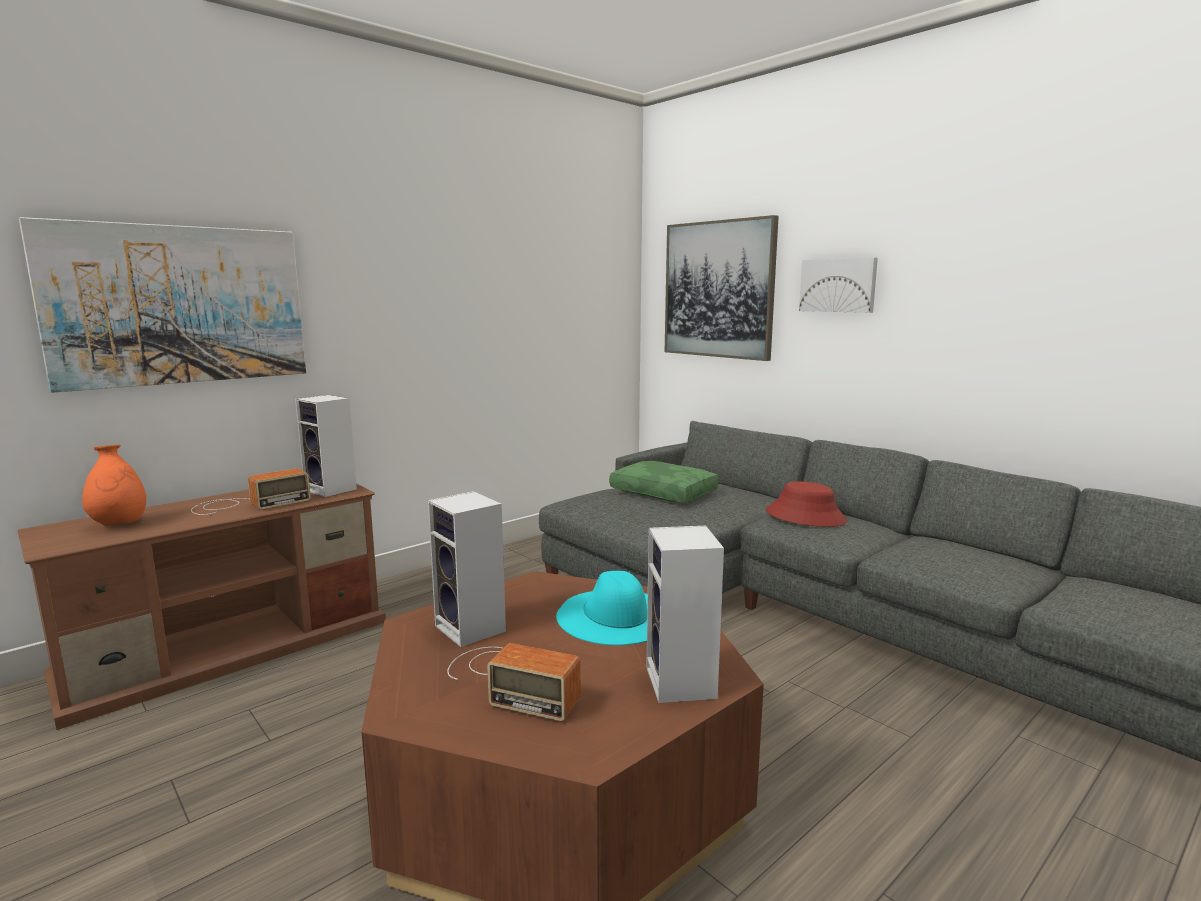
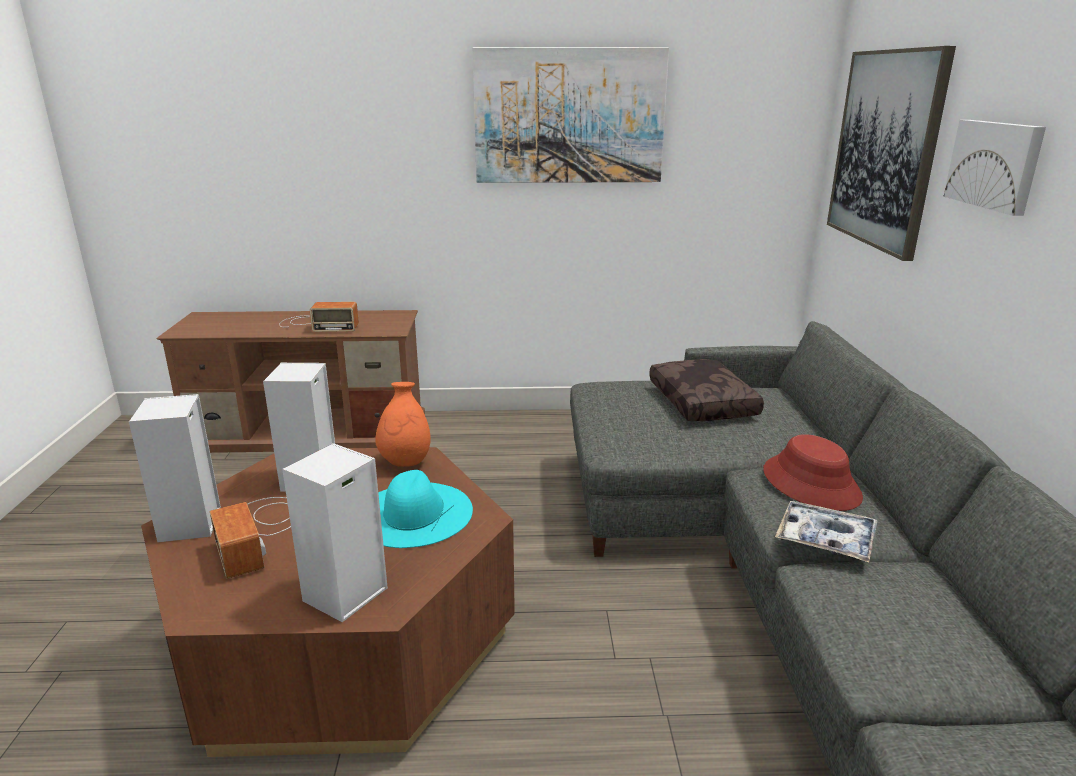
camera: 40 degrees right, 10 degrees up
picture [19,217,306,393] -> picture moved to [472,47,669,183]
orange vase [82,444,146,526] -> orange vase moved to [375,382,431,467]
speaker [295,395,357,497] -> speaker moved to [129,394,221,542]
green pillow [609,461,719,503] -> brown pillow [649,359,764,421]
none -> tray [775,501,878,562]

